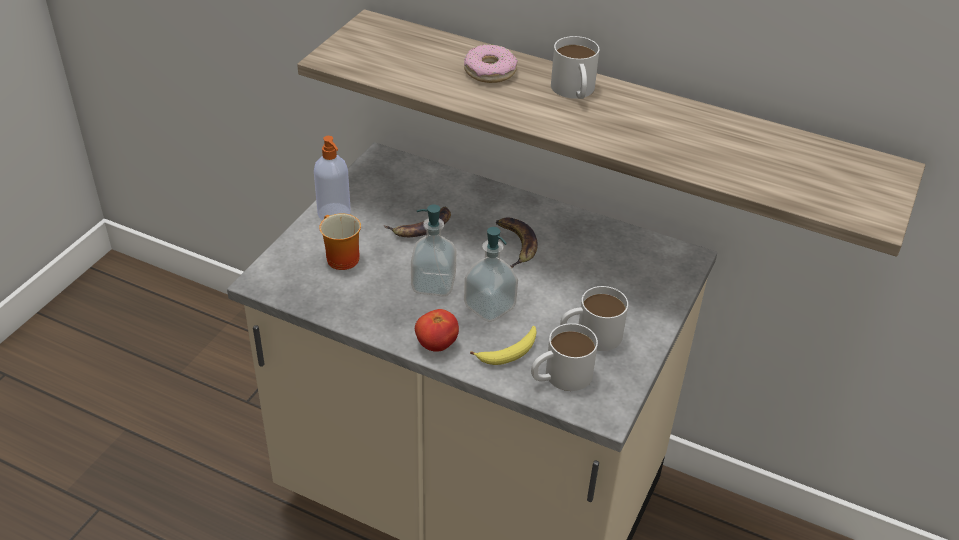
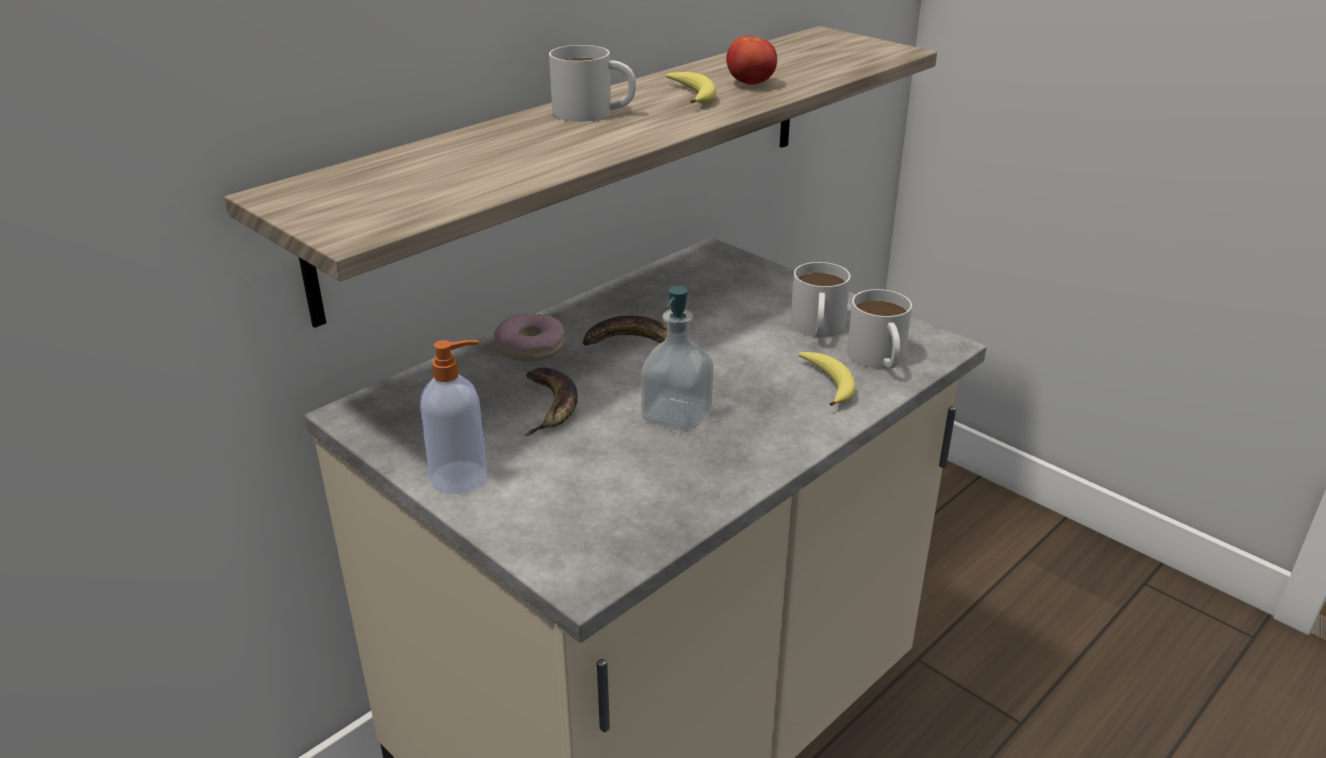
camera: 70 degrees left, 10 degrees down
mug [319,213,361,270] -> none
tomato [415,309,459,352] -> tomato moved to [726,35,777,84]
donut [464,44,518,83] -> donut moved to [494,314,565,362]
soap dispenser [464,227,518,322] -> none
none -> banana [666,72,716,104]

